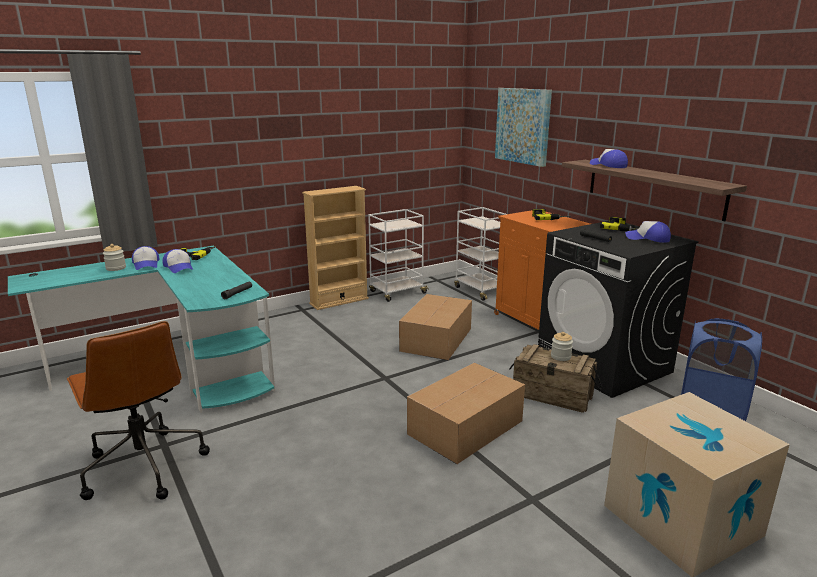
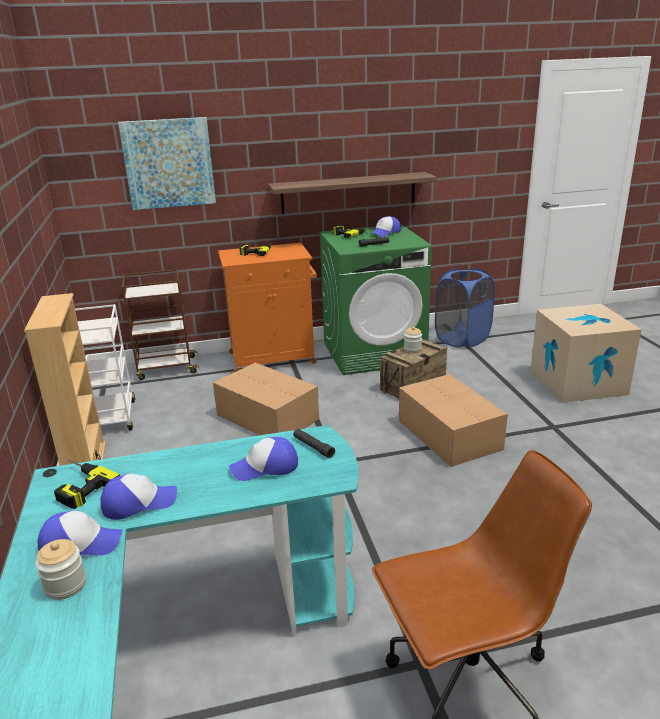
camera: 70 degrees left, 5 degrees up
white cart [454,207,506,301] -> brown cart [122,269,199,380]
black washing machine [538,221,699,398] -> green washing machine [319,224,432,375]
cap [590,149,628,168] -> cap moved to [229,437,298,481]

